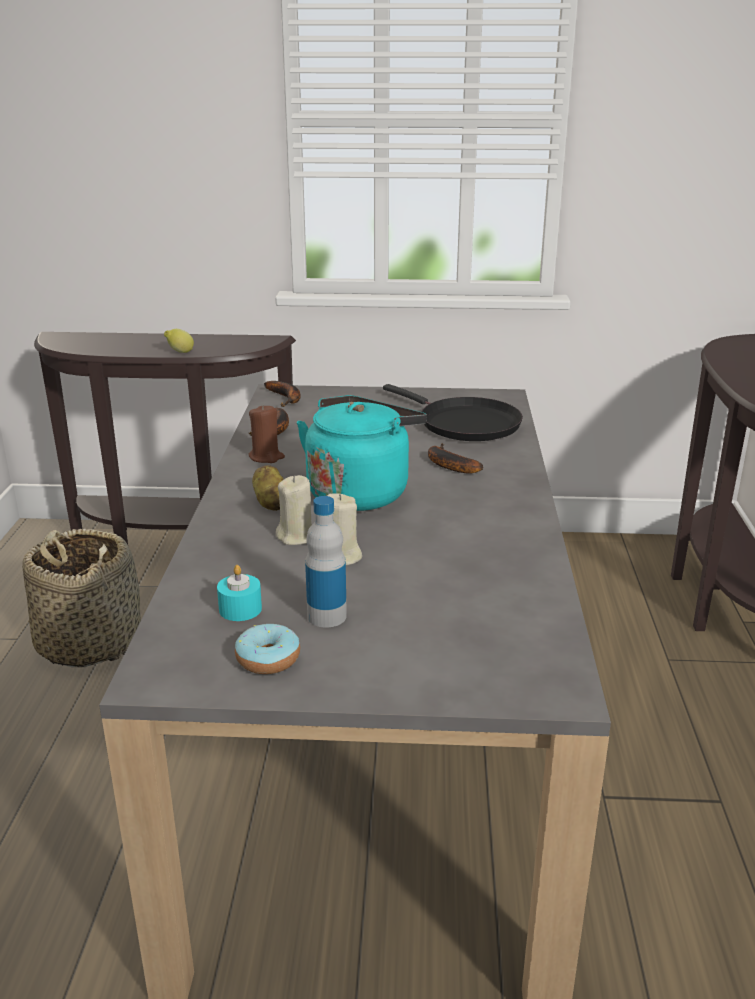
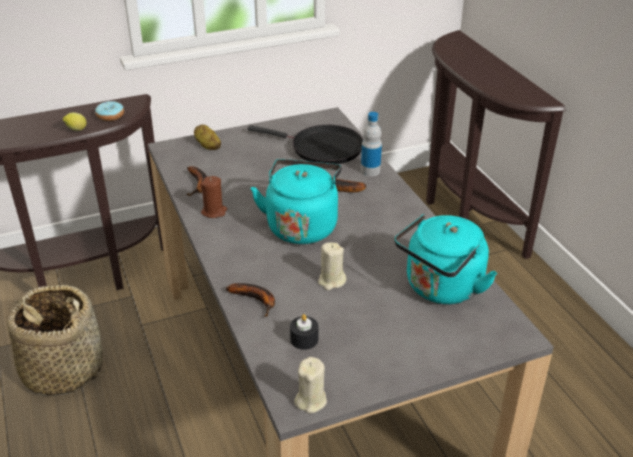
camera: 25 degrees left, 10 degrees up
turquoise candle [217,565,262,621] -> black candle [290,314,318,350]
donut [235,624,300,674] -> donut moved to [95,101,124,121]
potato [252,465,284,511] -> potato moved to [194,124,221,150]
banana [264,381,301,407] -> banana moved to [226,283,275,317]
beige candle [276,475,312,545] -> beige candle moved to [294,357,327,414]
bottle [305,496,347,628] -> bottle moved to [361,112,382,177]
none -> turquoise kettle [394,214,497,304]

